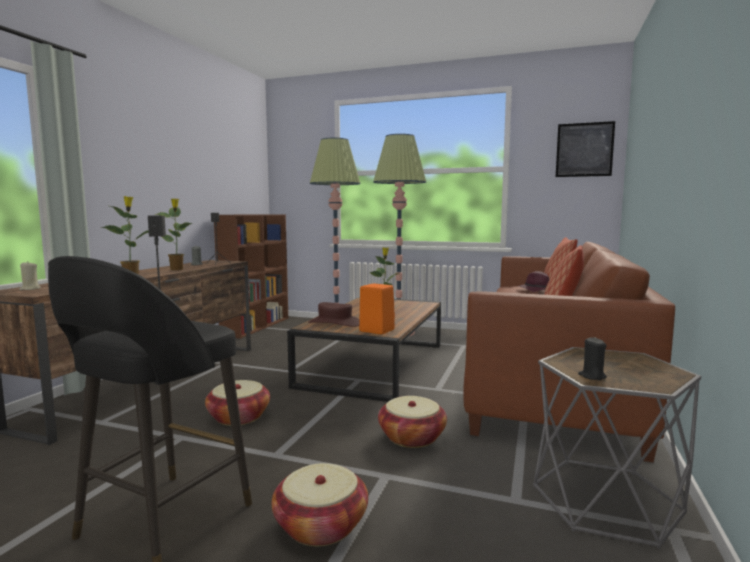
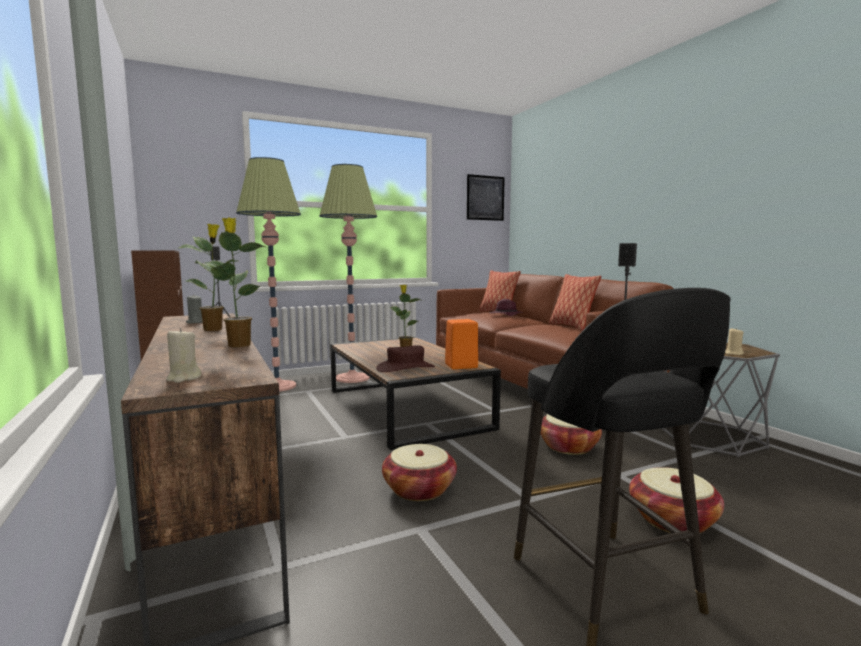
camera: 45 degrees left, 0 degrees up
black candle [578,337,607,380] -> beige candle [725,328,744,355]

